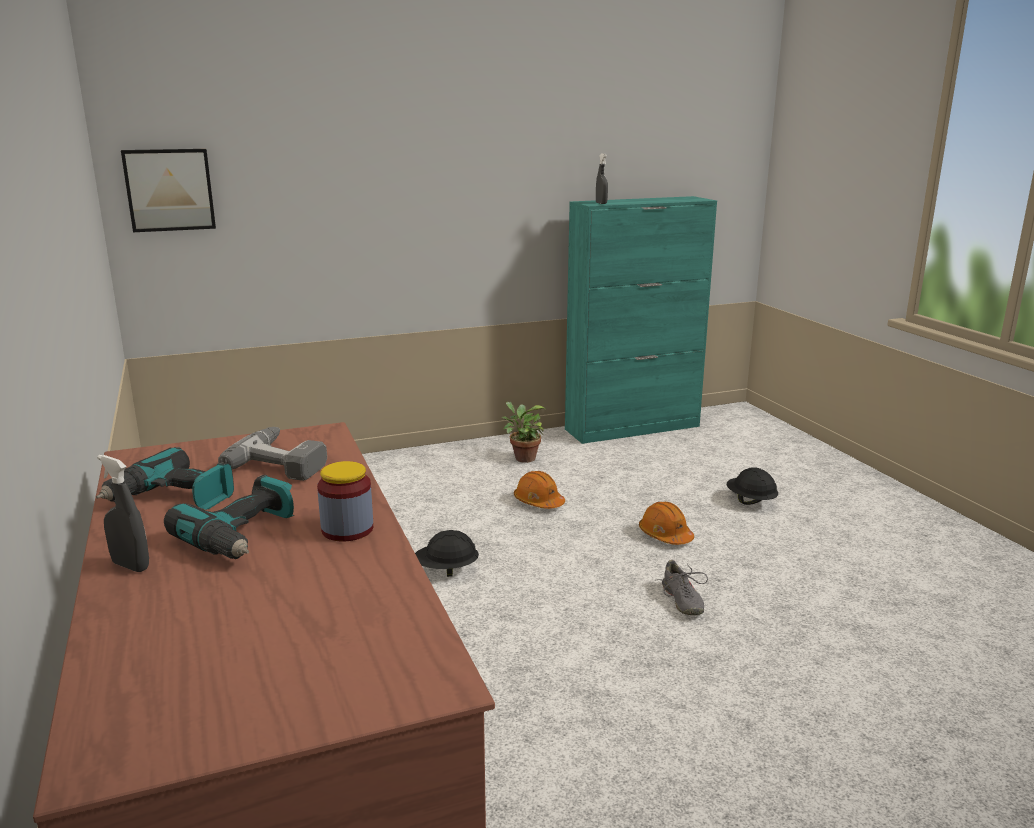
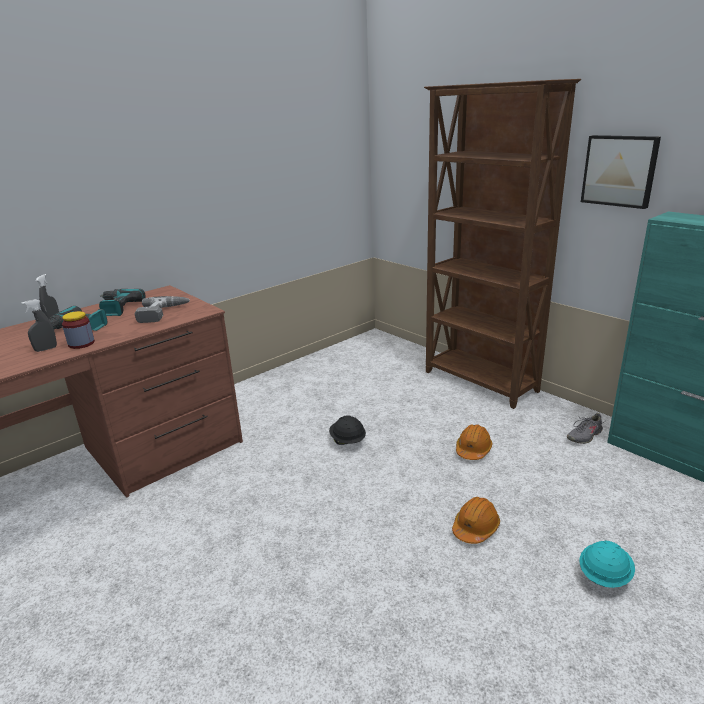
camera: 70 degrees right, 5 degrees up
picture [121,149,216,232] -> picture moved to [581,135,661,209]
potted plant [502,402,545,463] -> none
grey spray bottle [596,154,608,204] -> grey spray bottle moved to [21,299,57,352]
grey shoe [654,560,708,615] -> grey shoe moved to [567,413,607,444]
black hard hat [727,467,778,505] -> turquoise hard hat [580,540,635,588]
none -> brown bookcase [424,79,581,409]

